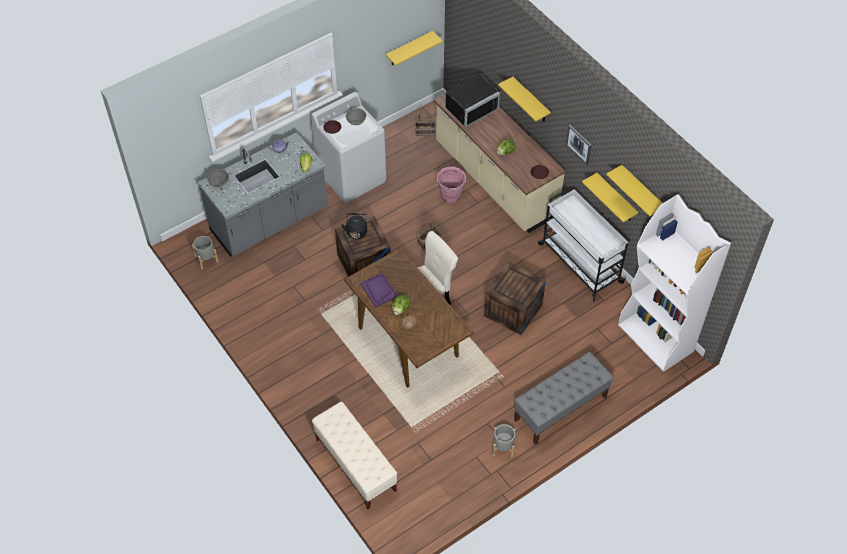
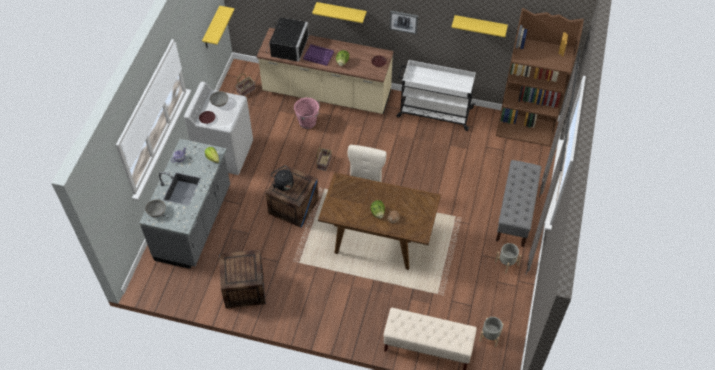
camera: 40 degrees left, 0 degrees up
grey planter [192,236,218,269] -> grey planter moved to [479,317,504,347]
purple tray [360,273,398,307] -> purple tray moved to [303,45,334,66]
crate [484,262,546,335] -> crate moved to [219,250,266,309]
yellow shelf [582,173,639,222] -> none
white bookcase [618,194,731,372] -> brown bookcase [496,8,584,147]

